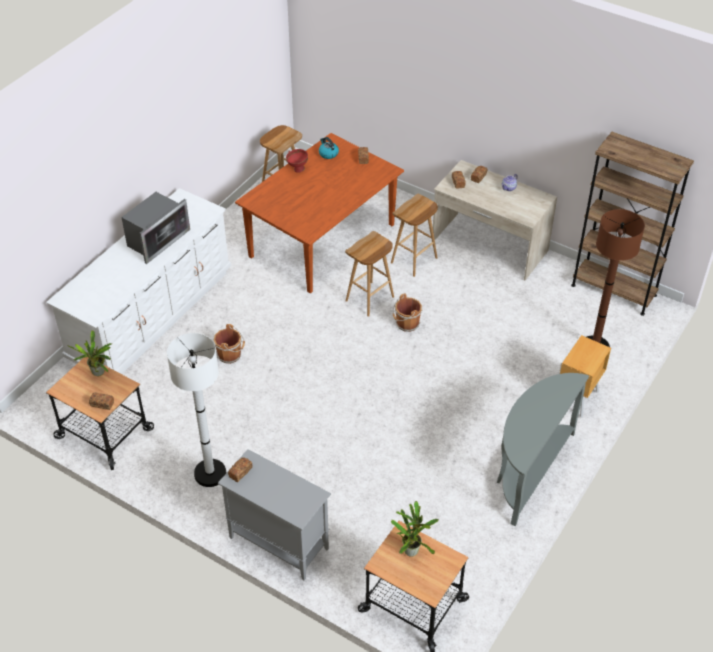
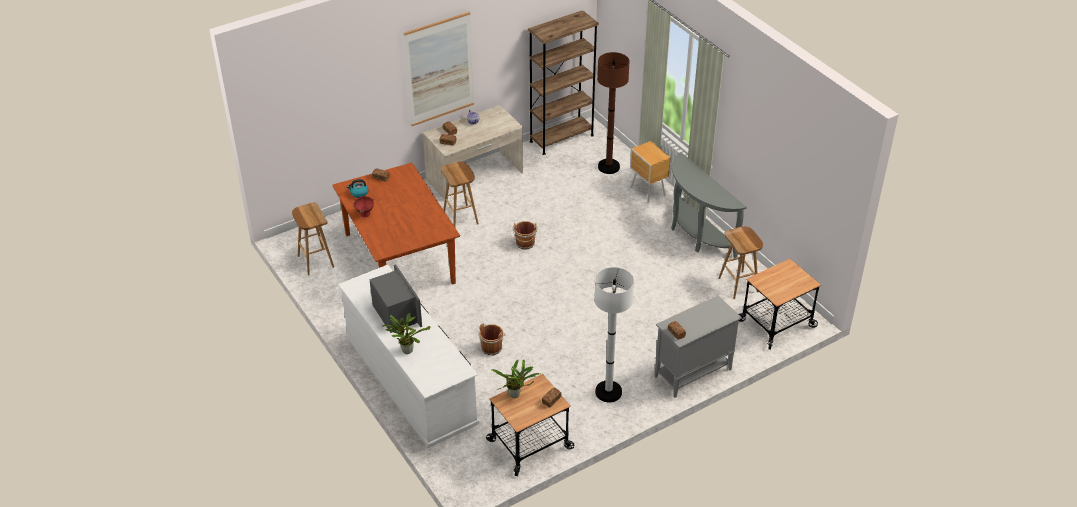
camera: 65 degrees left, 5 degrees down
brown stool [345,231,394,317] -> brown stool moved to [718,226,763,299]
potted plant [391,501,438,557] -> potted plant moved to [382,313,430,354]
none -> picture [404,12,474,126]

